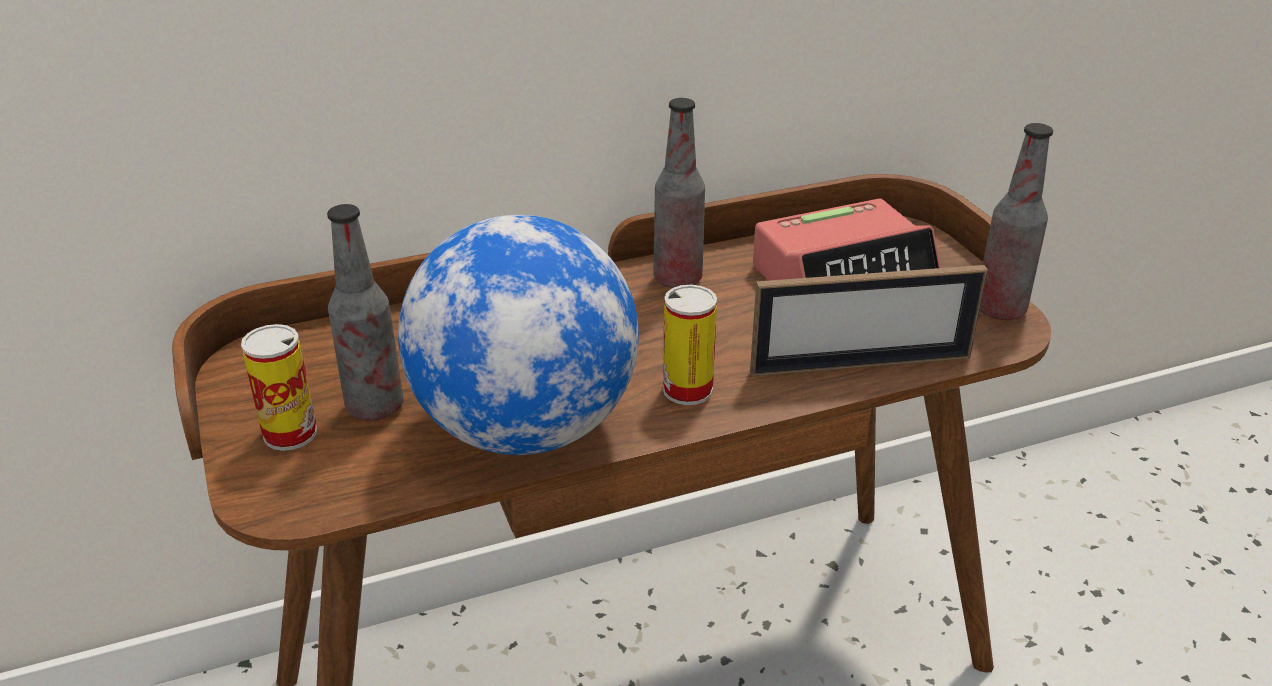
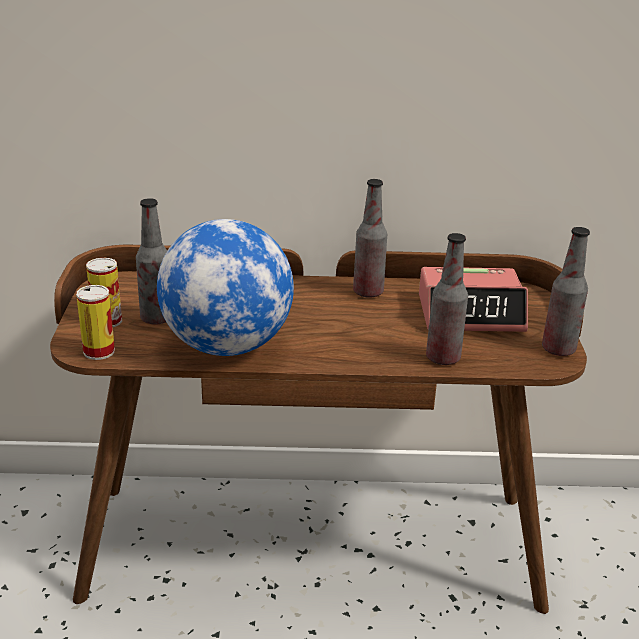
camera: 20 degrees right, 5 degrees down
can [663,285,717,405] -> can moved to [76,285,115,360]
picture frame [750,265,988,377] -> bottle [426,233,468,365]

